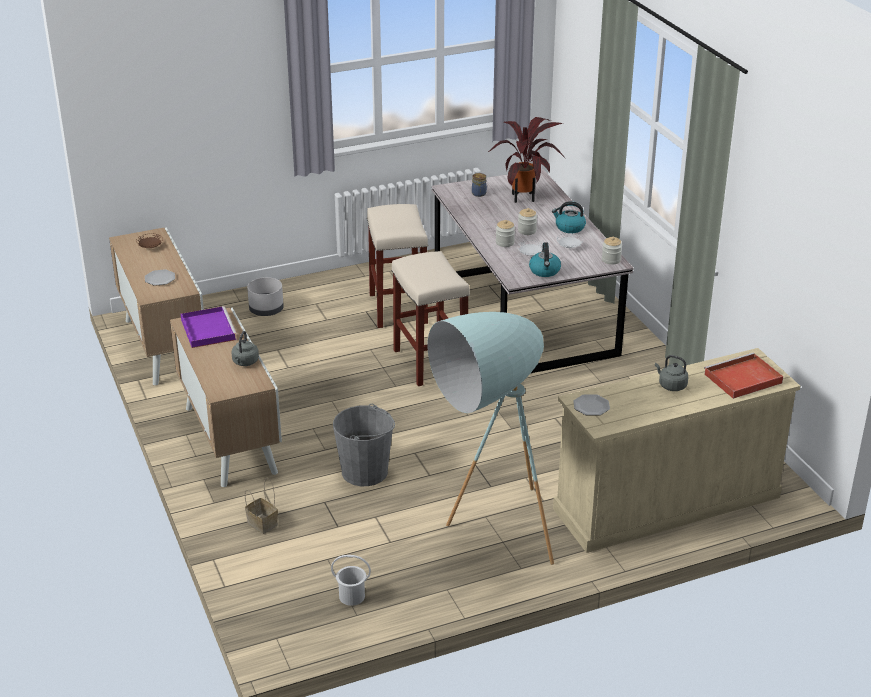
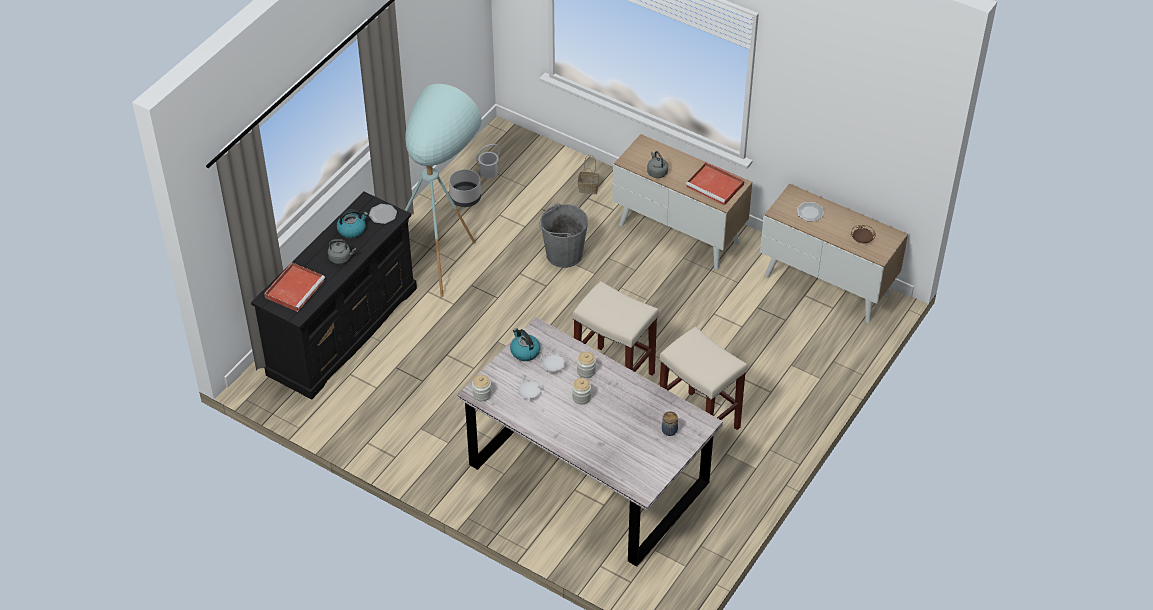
camera: 145 degrees right, 15 degrees up
purple tray [181,306,237,348] -> red tray [686,162,744,206]
grey planter [247,277,284,316] -> grey planter moved to [449,169,481,207]
potted plant [488,117,565,203] -> none
kettle [552,201,586,233] -> kettle moved to [337,209,368,238]
beige dresser [553,348,800,553] -> black dresser [251,192,417,400]

